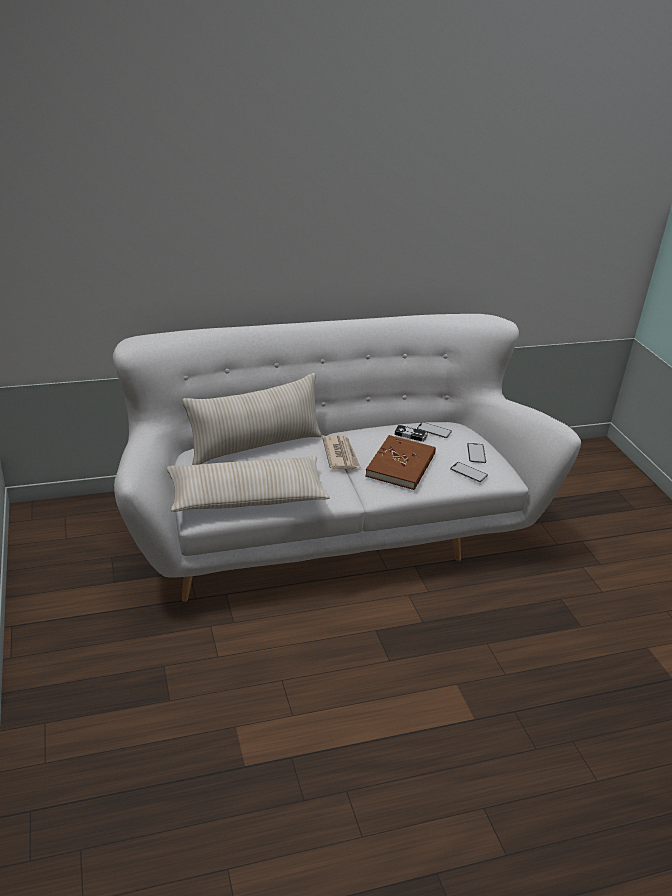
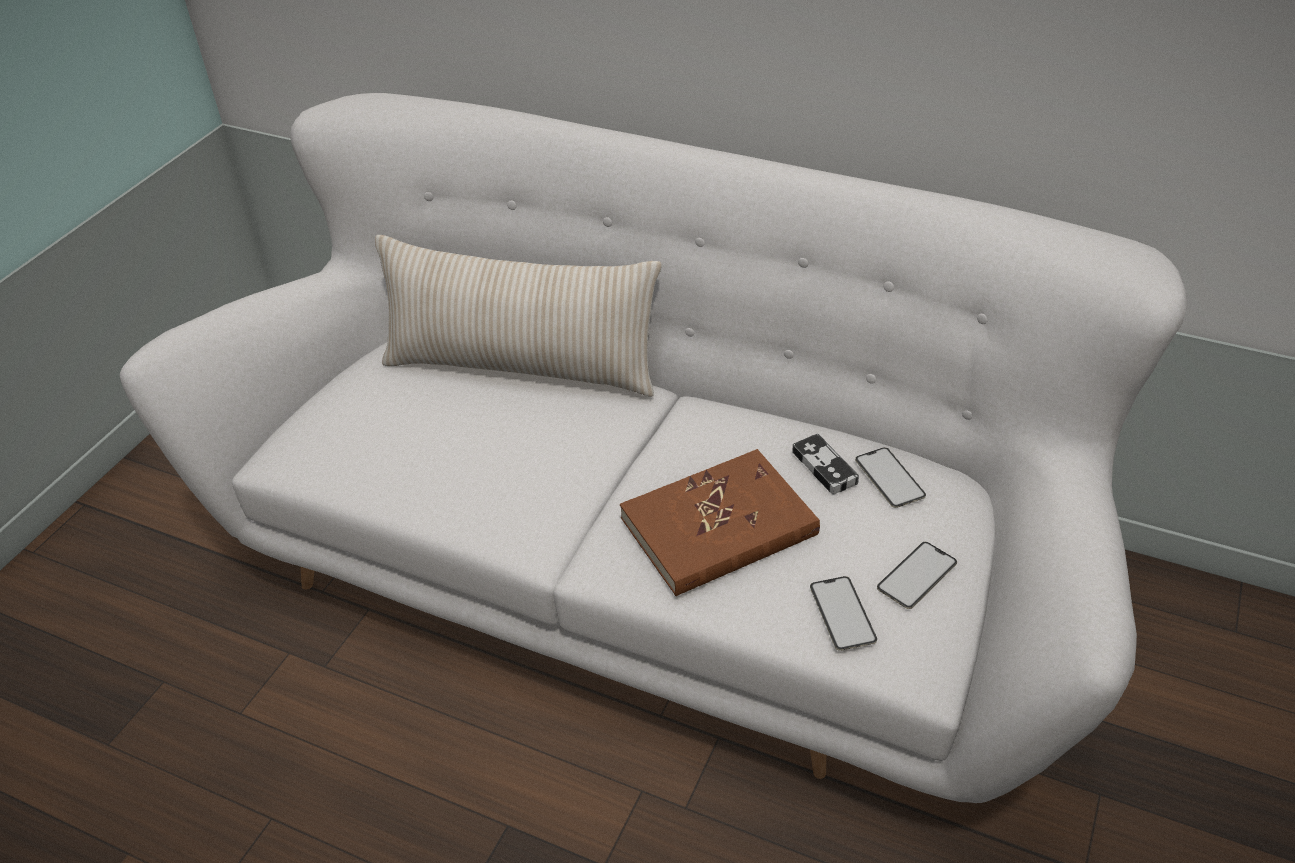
camera: 45 degrees right, 10 degrees up
beige pillow [166,456,330,512] -> none
newspaper [322,436,360,469] -> none

